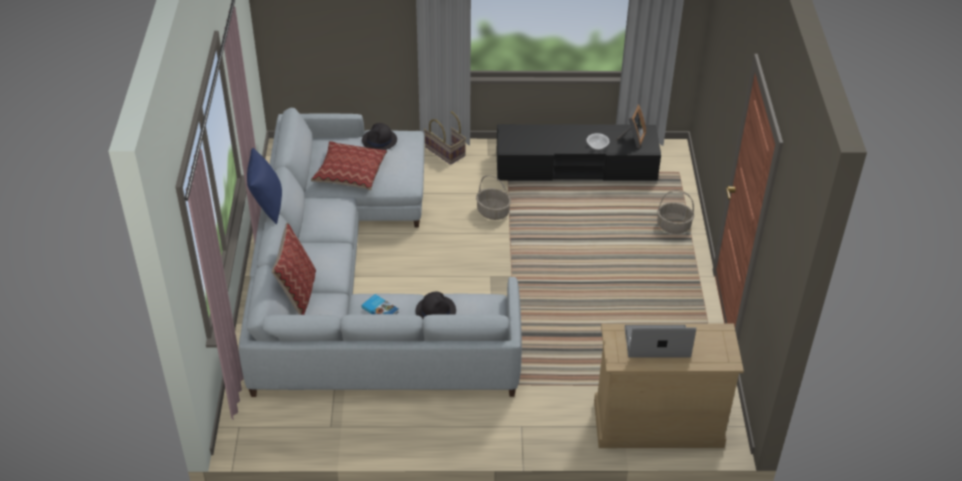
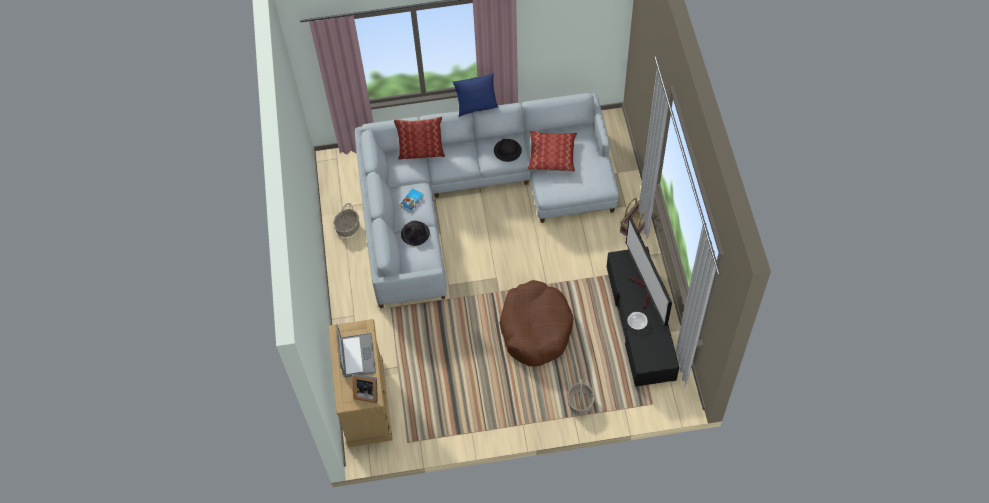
camera: 85 degrees right, 15 degrees up
black hat [362,123,397,150] -> black hat moved to [494,139,522,162]
basket [476,175,511,220] -> basket moved to [333,203,360,237]
picture frame [616,104,646,148] -> picture frame moved to [353,374,378,403]
none -> brown dog bed [499,280,573,366]
none -> television [626,216,672,326]

